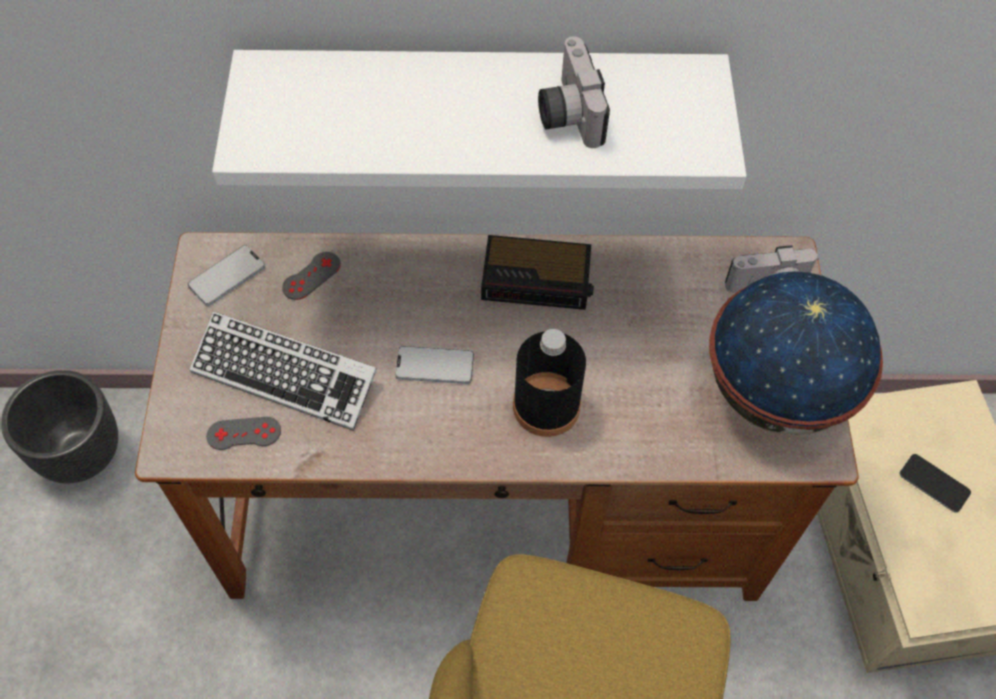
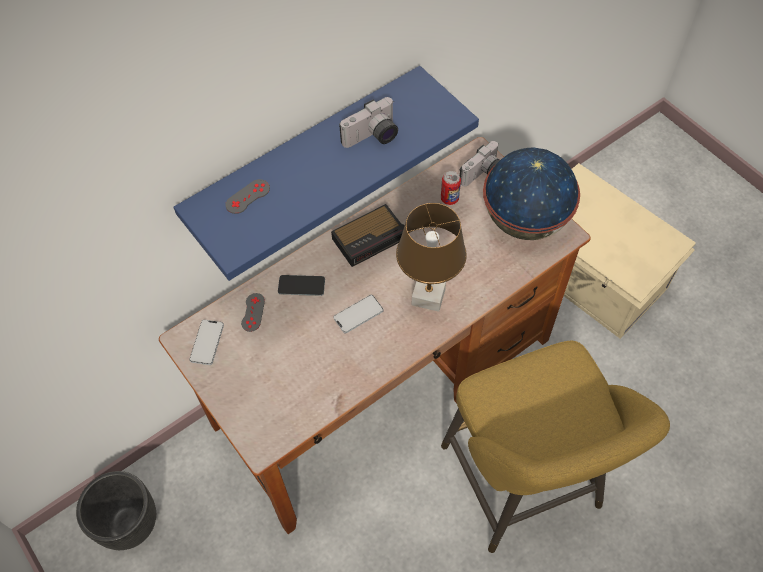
camera: 35 degrees left, 0 degrees up
keyboard [190,311,377,431] -> none
grey game controller [206,417,281,450] -> grey game controller moved to [225,179,270,214]
white shelf [212,50,746,189] -> blue shelf [173,66,479,281]
black bottle [513,329,586,437] -> brown table lamp [396,203,467,312]
camera [538,36,610,148] -> camera turned 75 degrees counterclockwise [339,97,398,148]
phone [900,454,971,513] -> phone moved to [278,275,325,296]
none -> can [441,171,461,205]

